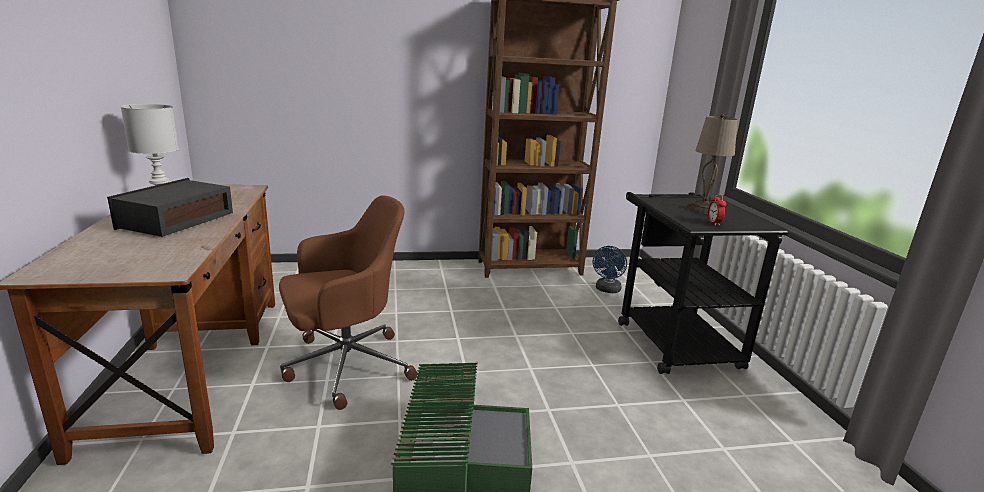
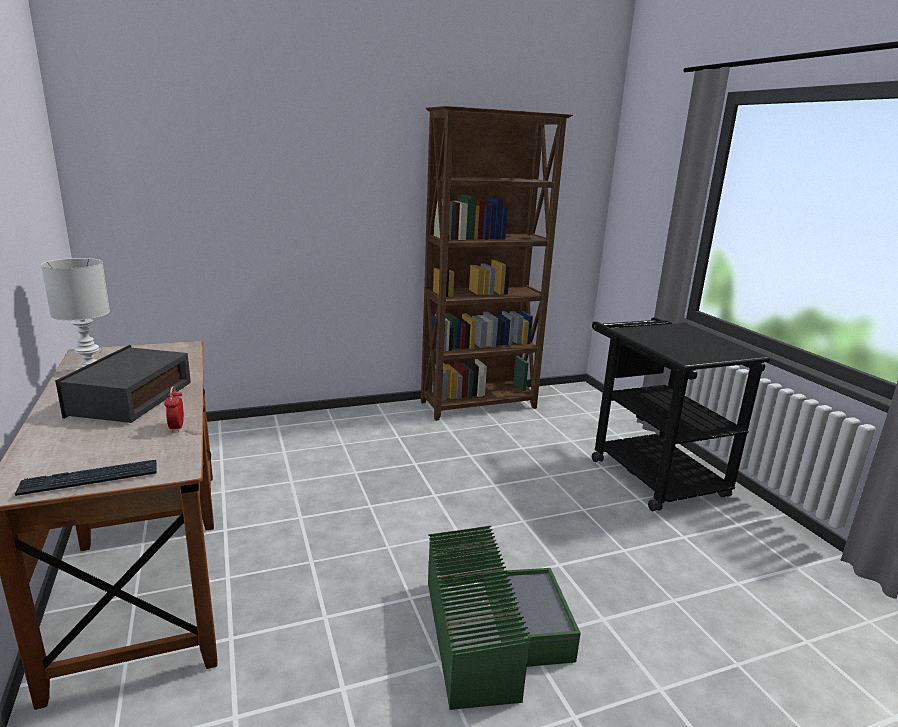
camera: 10 degrees left, 0 degrees up
brown office chair [279,195,418,410] -> none
blue fan [593,246,627,293] -> none
beige table lamp [686,114,737,214] -> none
alarm clock [708,193,726,226] -> alarm clock moved to [164,386,184,433]
none -> keyboard [15,460,157,496]

